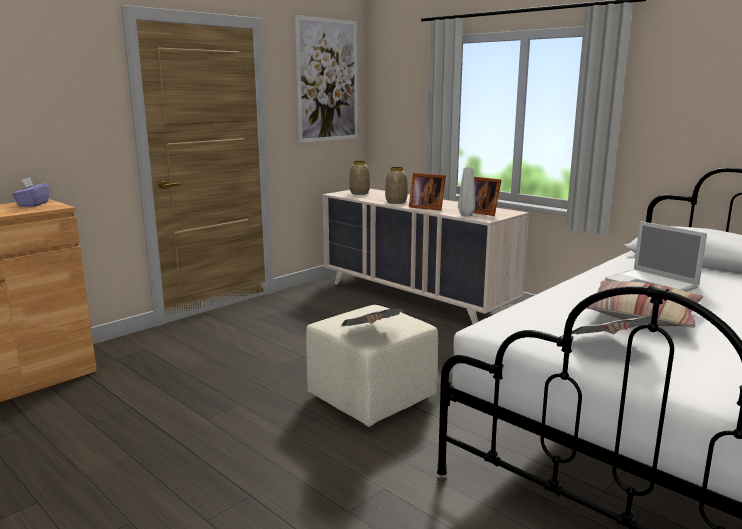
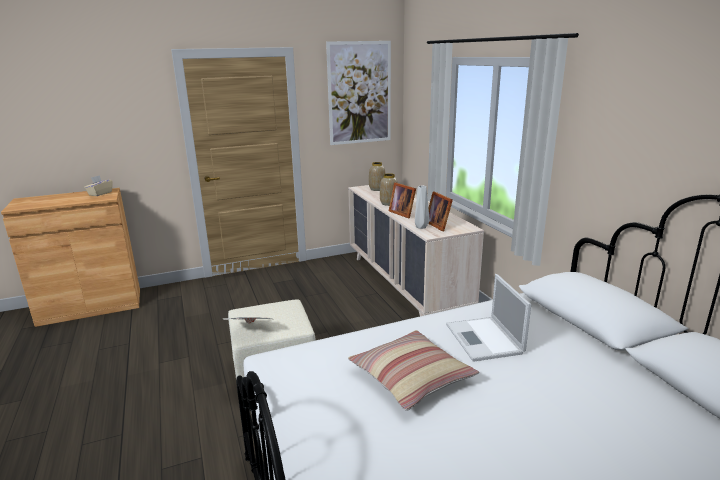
camera: 25 degrees right, 5 degrees up
purple tissue box [12,177,49,207] -> beige tissue box [84,175,112,196]
newspaper [572,317,659,334] -> none

